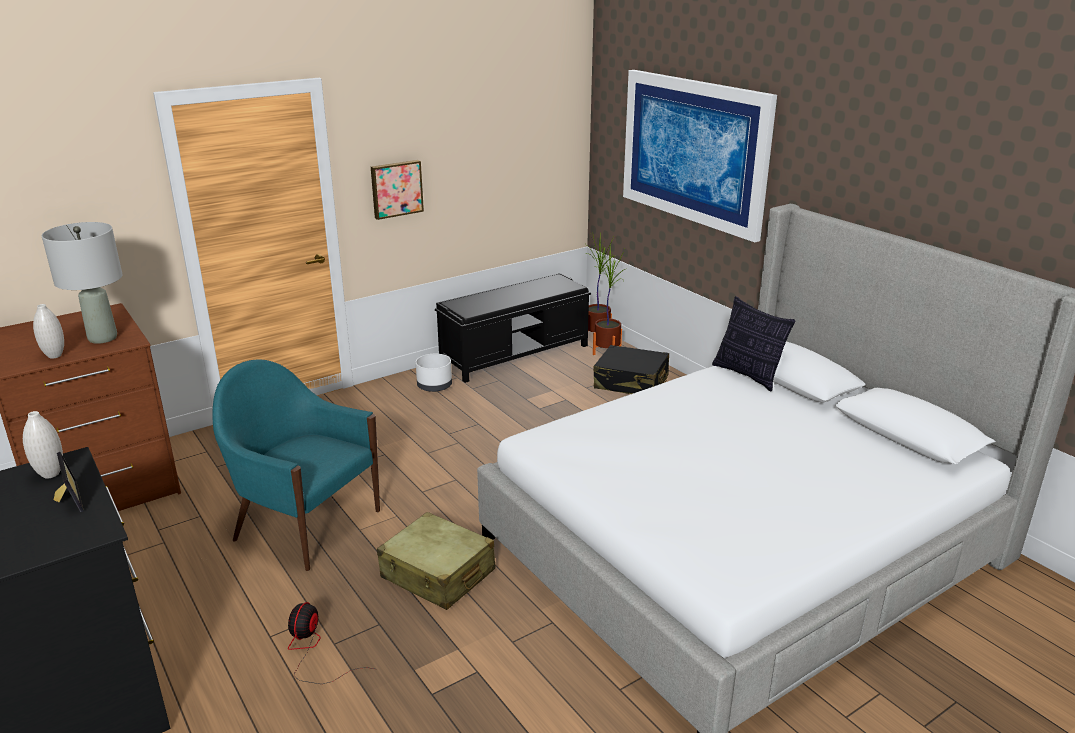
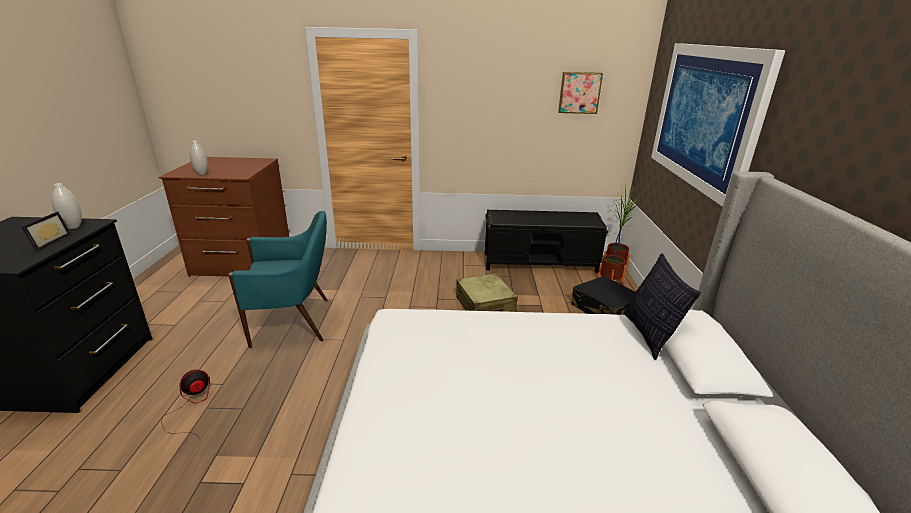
camera: 35 degrees right, 0 degrees up
grey table lamp [42,222,123,344] -> none
turquoise armchair [212,359,380,571] -> turquoise armchair turned 105 degrees clockwise [228,211,328,348]
picture [371,160,424,220] -> picture moved to [558,72,603,114]
beige suitcase [377,512,495,610] -> beige suitcase moved to [456,273,518,312]
white planter [416,354,452,392] -> none

